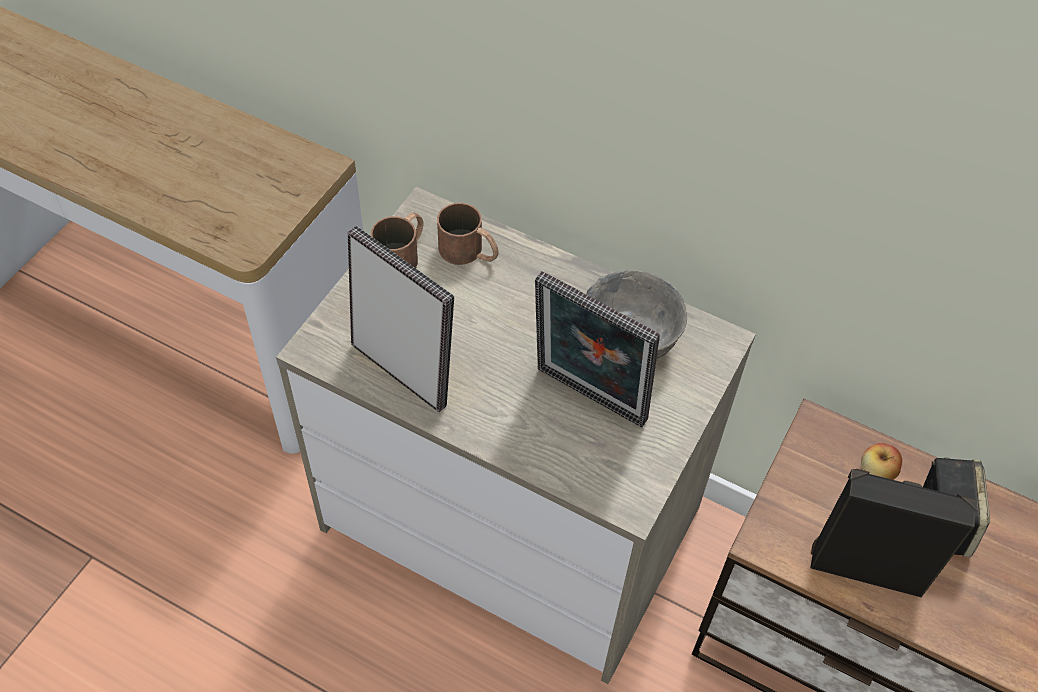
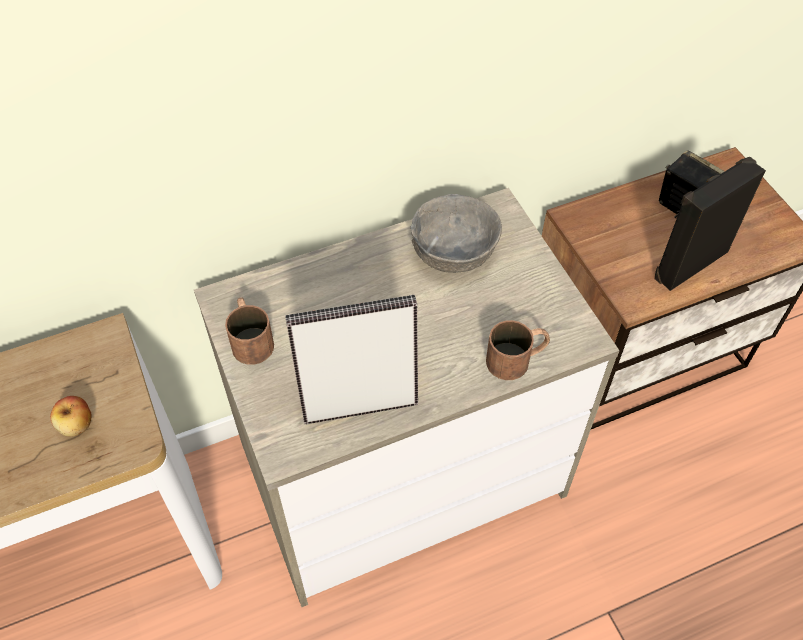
camera: 50 degrees left, 0 degrees up
brown mug [437,203,499,265] -> brown mug moved to [486,320,550,380]
picture frame [535,271,660,427] -> none
apple [861,443,902,480] -> apple moved to [50,396,92,437]

